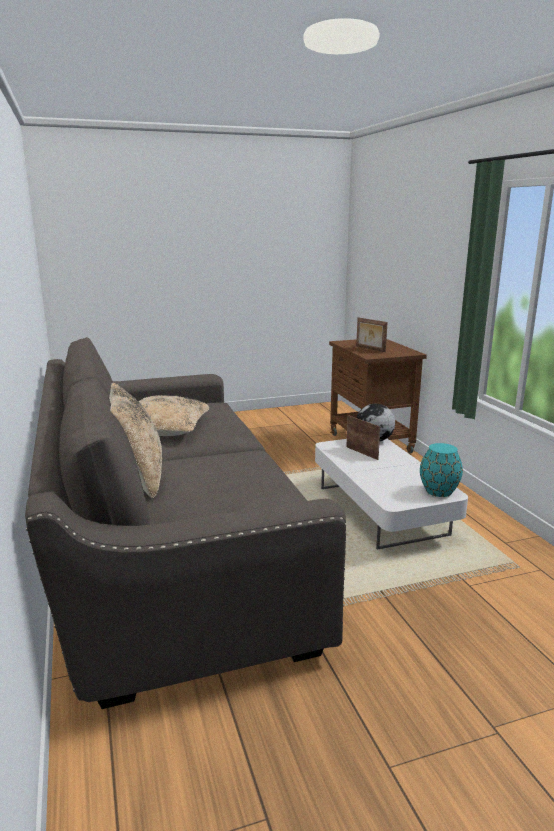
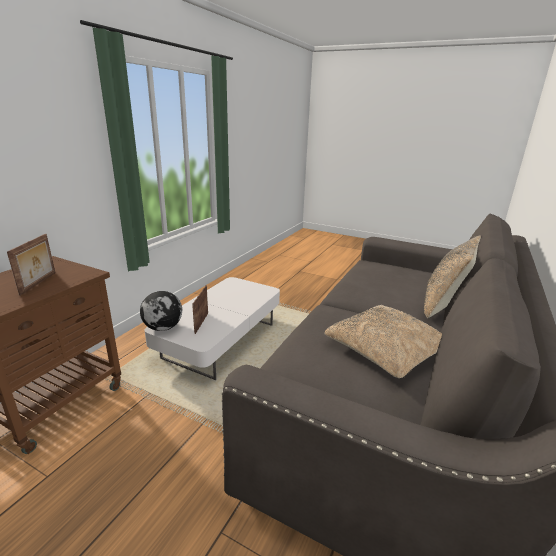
camera: 135 degrees left, 5 degrees up
turquoise vase [420,443,463,497] -> none

